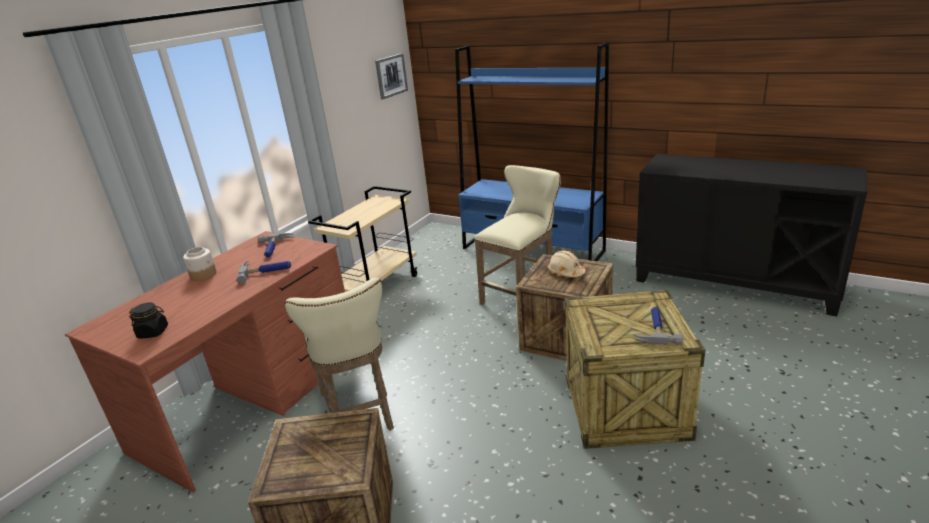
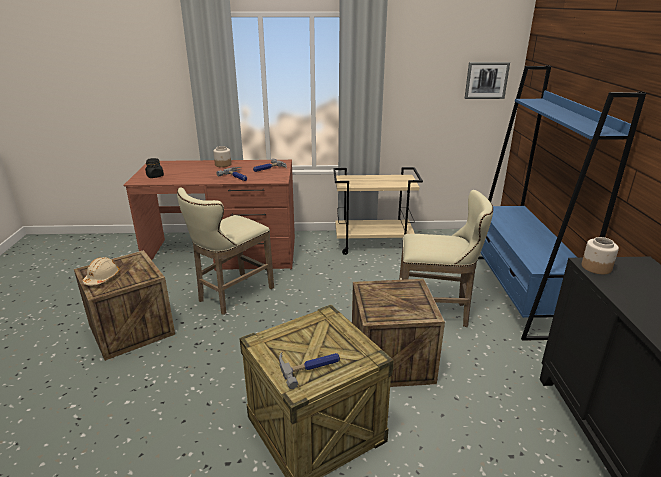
camera: 55 degrees right, 0 degrees up
beige hard hat [548,250,586,277] -> beige hard hat moved to [83,257,120,286]
none -> jar [581,237,619,274]

